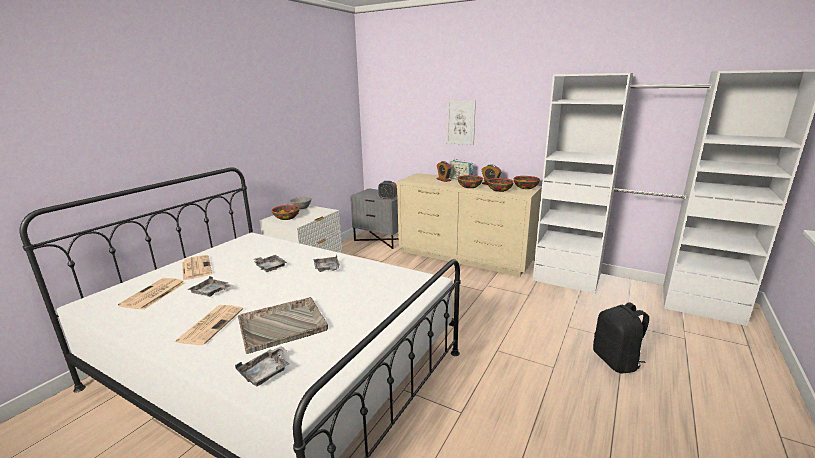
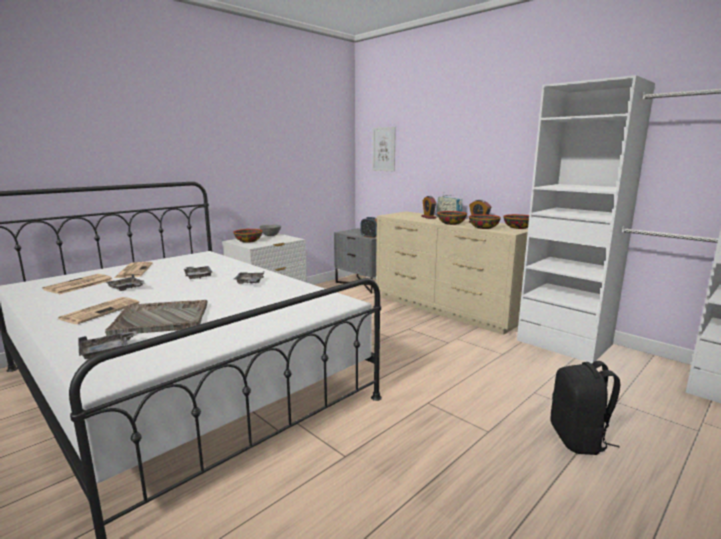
camera: 15 degrees right, 5 degrees down
picture [447,100,476,145] -> picture moved to [372,127,396,171]

